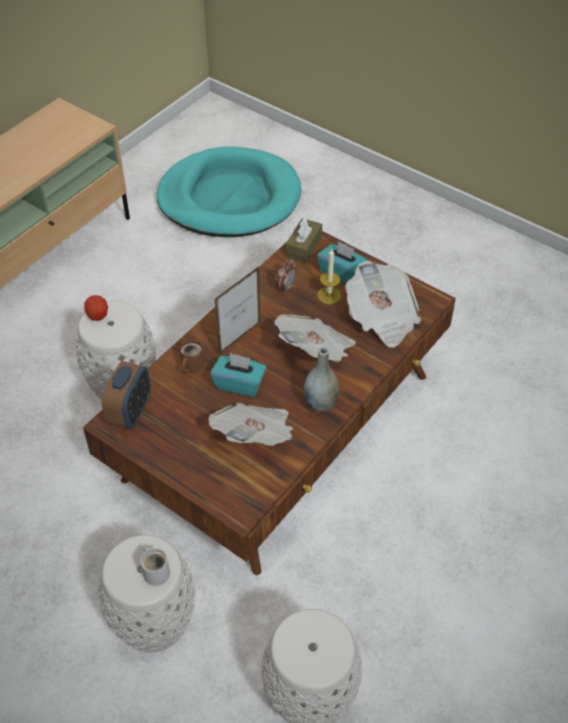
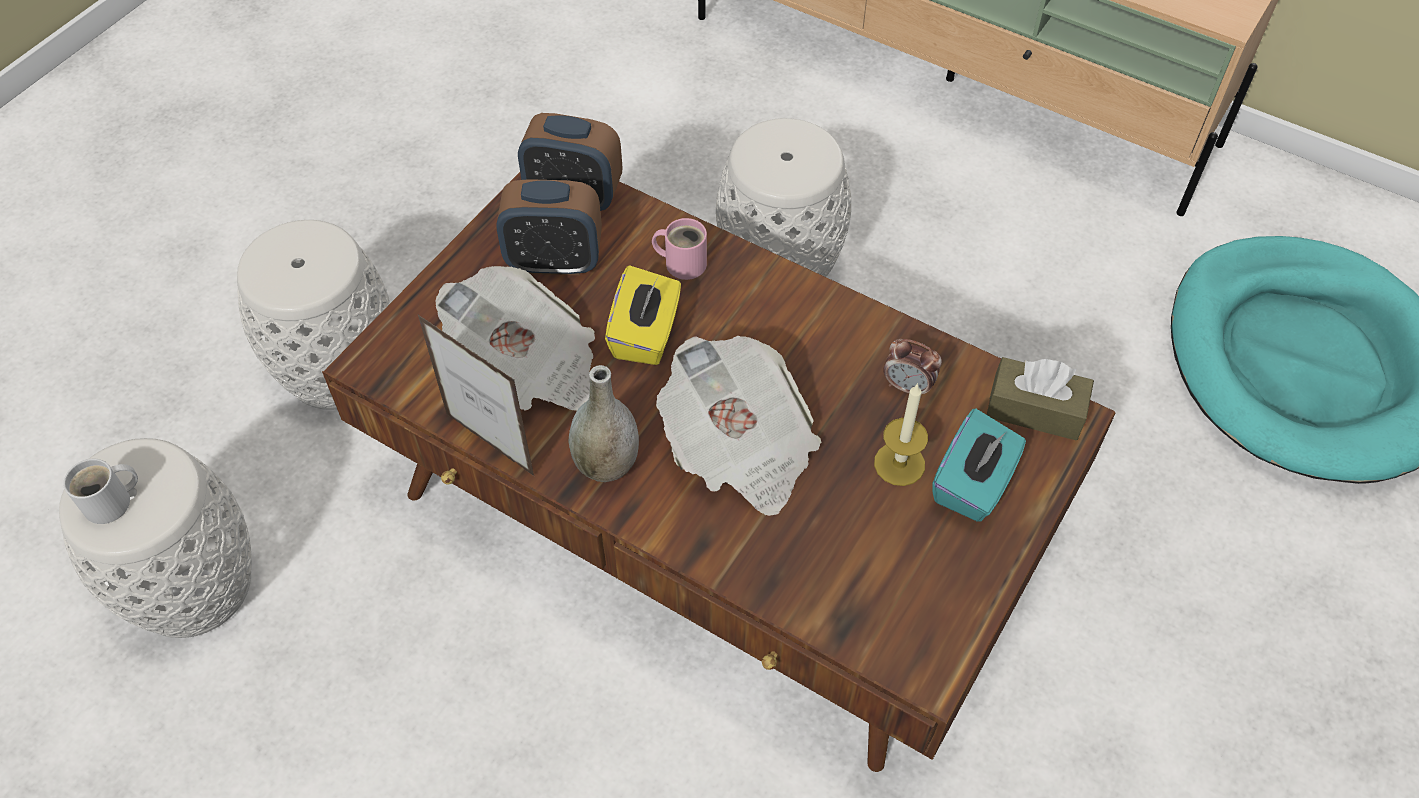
camera: 85 degrees right, 5 degrees up
apple [84,295,108,321] -> none
white mug [140,547,170,586] -> white mug moved to [63,458,138,524]
brown mug [180,339,204,373] -> pink mug [652,218,707,280]
turquoise tissue box [210,353,267,397] -> yellow tissue box [605,265,681,365]
picture frame [215,266,260,354] -> picture frame moved to [418,315,535,477]
newspaper [345,260,421,348] -> none
none -> alarm clock [496,179,602,275]

